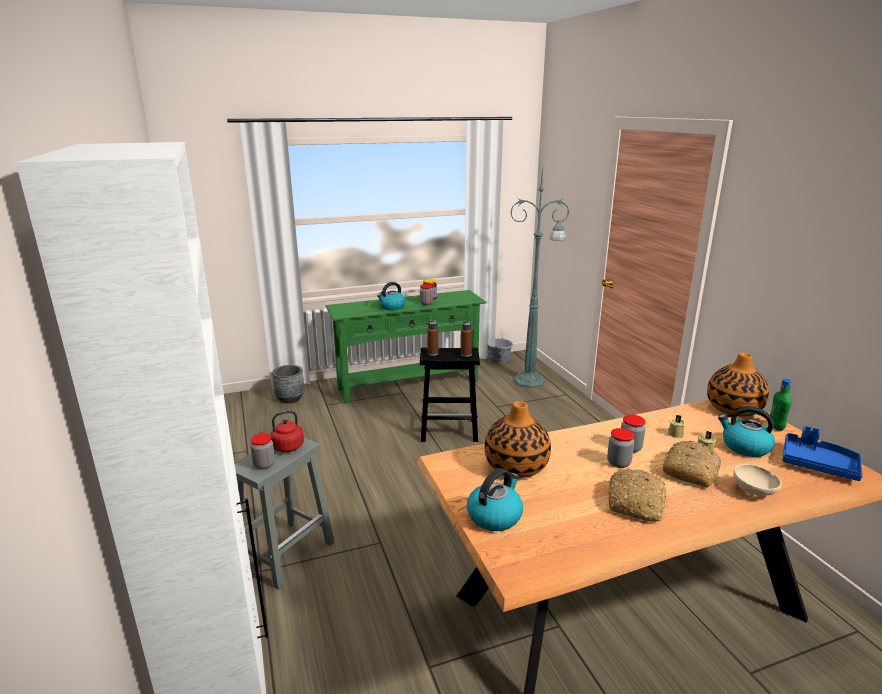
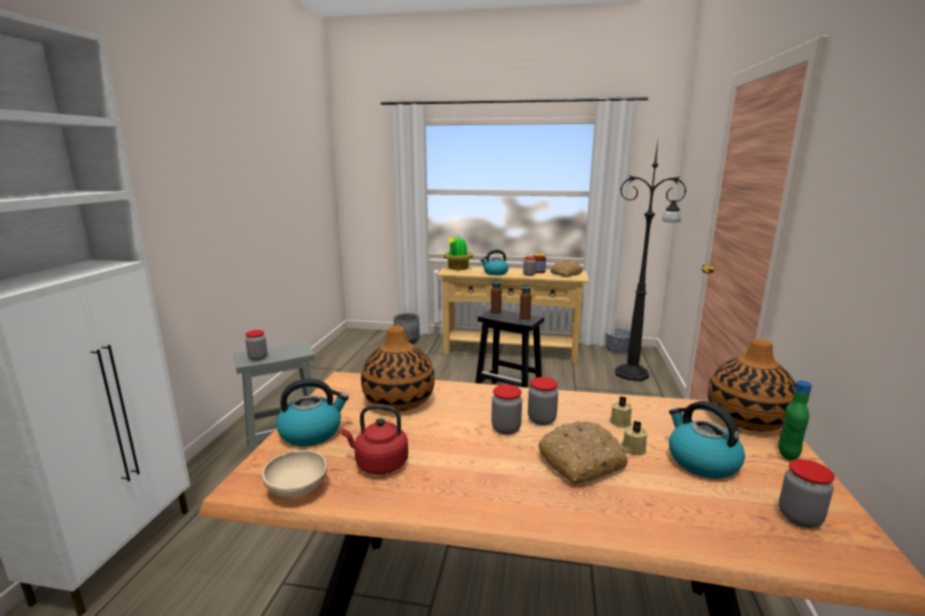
camera: 30 degrees right, 5 degrees down
red kettle [259,410,304,452] -> red kettle moved to [341,405,408,475]
green console table [326,290,486,403] -> beige console table [437,266,589,364]
green floor lamp [510,167,569,388] -> black floor lamp [615,142,686,381]
bread [609,469,667,522] -> bread moved to [550,259,583,277]
beige bowl [733,464,782,496] -> beige bowl moved to [262,450,327,497]
blue tray [783,426,863,481] -> jar [779,459,835,528]
none -> potted plant [444,235,473,270]

